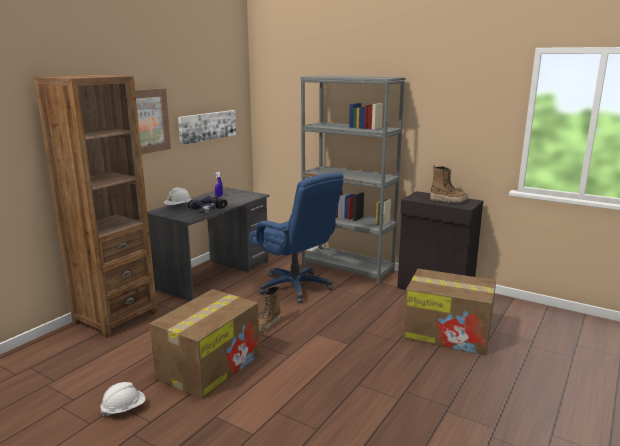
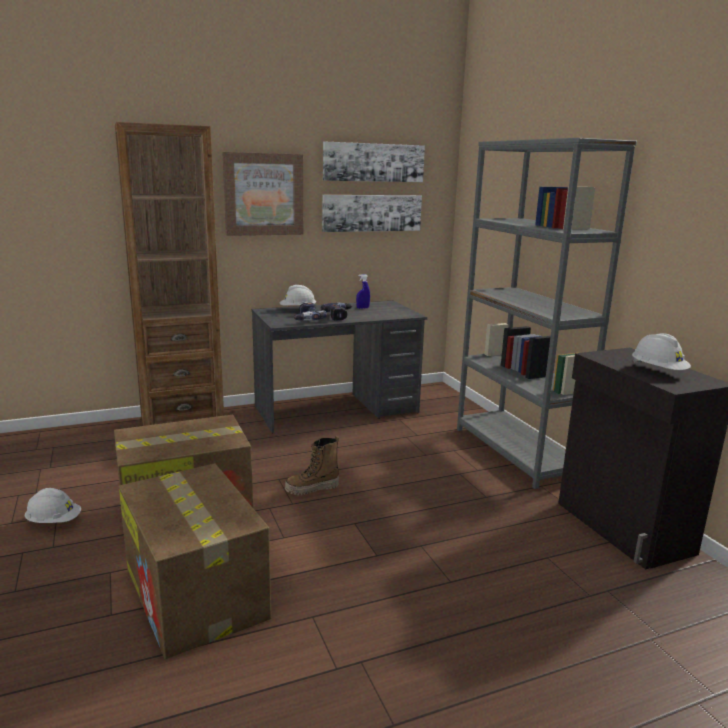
camera: 35 degrees right, 0 degrees up
blue office chair [249,172,344,303] -> none
cardboard box [403,269,496,355] -> cardboard box moved to [119,463,271,659]
boot [430,165,467,203] -> white hard hat [632,333,691,370]
none -> picture [323,141,425,182]

